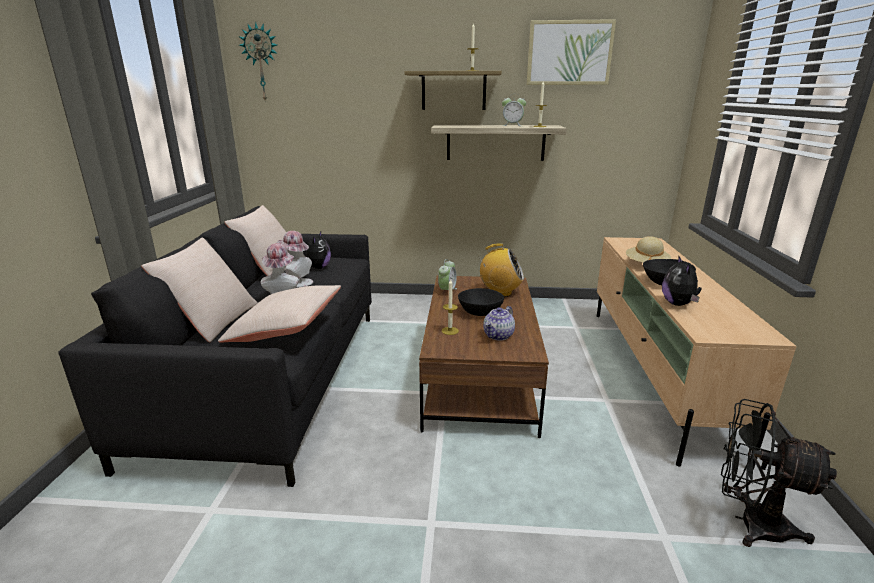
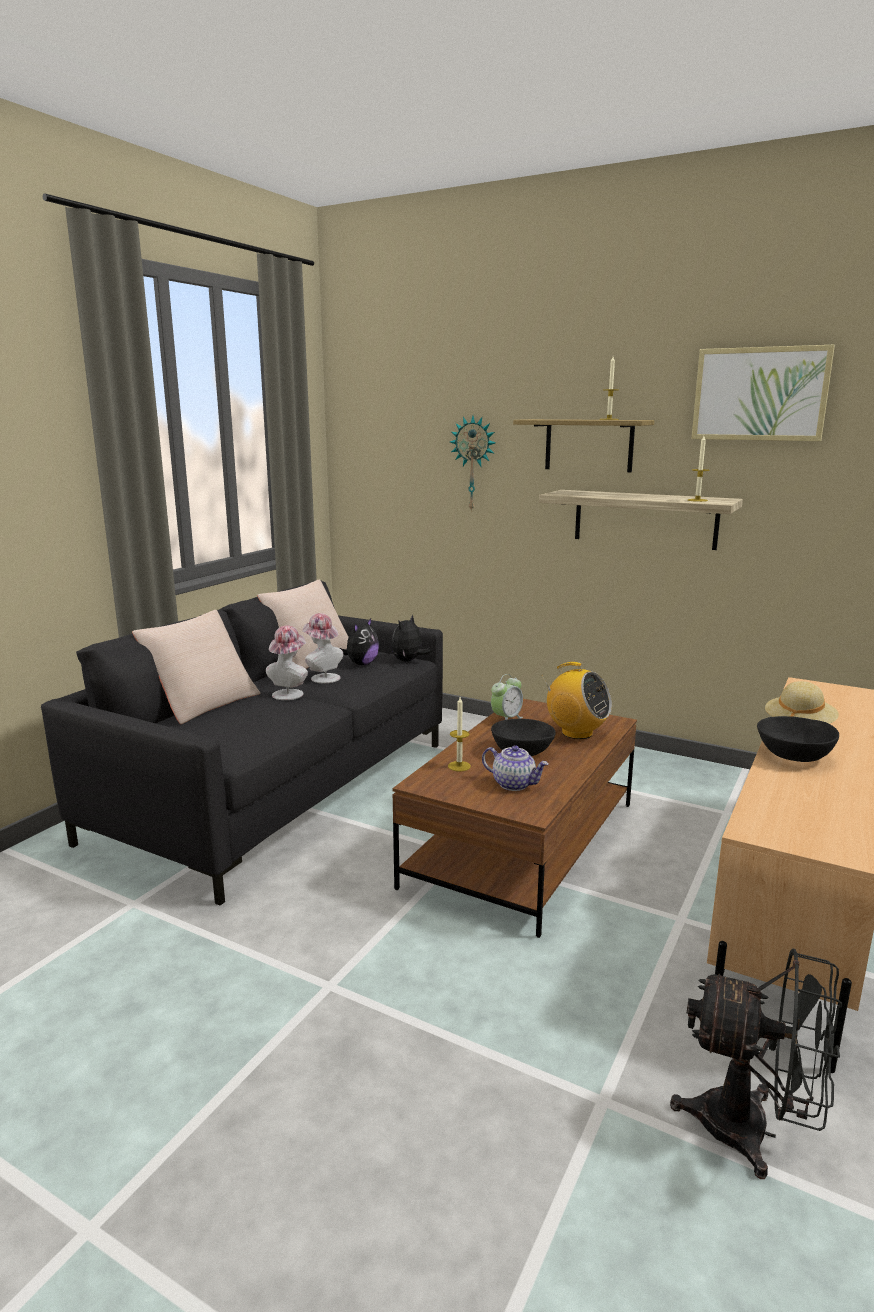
camera: 25 degrees right, 5 degrees down
beige pillow [218,285,341,342] -> none
wall clock [239,22,278,102] -> wall clock moved to [450,416,496,512]
teapot [483,306,515,341] -> teapot turned 120 degrees counterclockwise [482,745,549,791]
alarm clock [502,96,526,126] -> none
plush toy [662,255,701,306] -> plush toy moved to [391,614,432,661]
black fan [721,399,837,547] -> black fan turned 150 degrees clockwise [670,949,842,1179]

